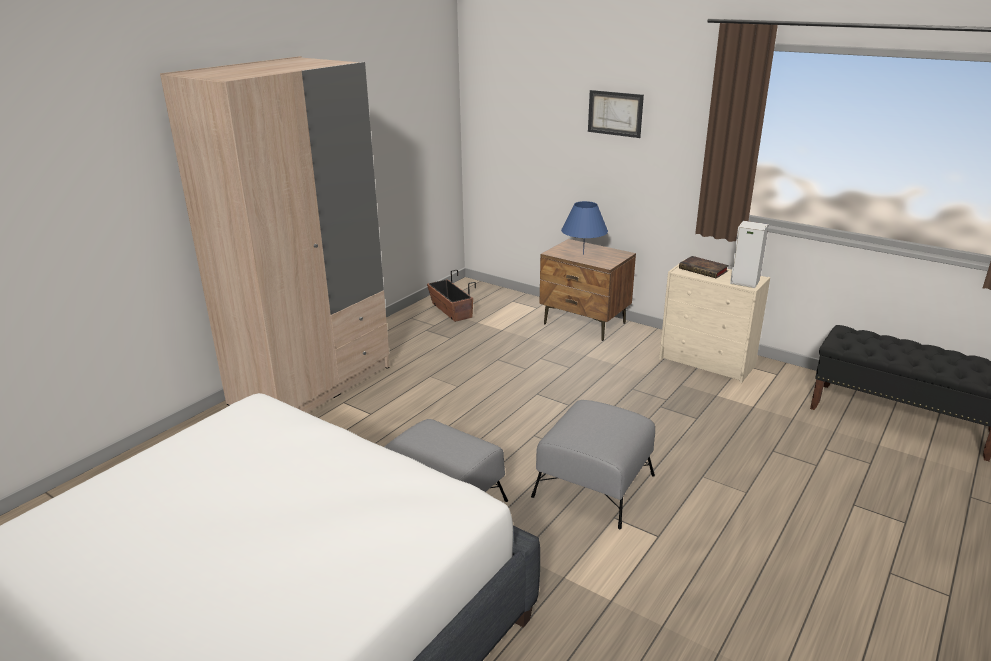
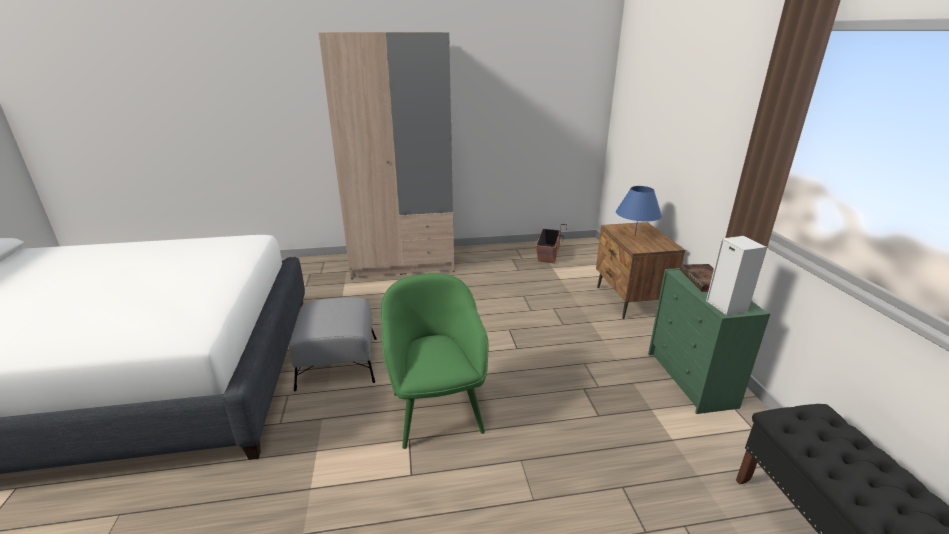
camera: 45 degrees right, 0 degrees up
grey ottoman [531,400,655,529] -> green armchair [381,273,489,449]
picture [588,90,644,138] -> none
beige dresser [659,259,770,383] -> green dresser [648,268,770,414]

